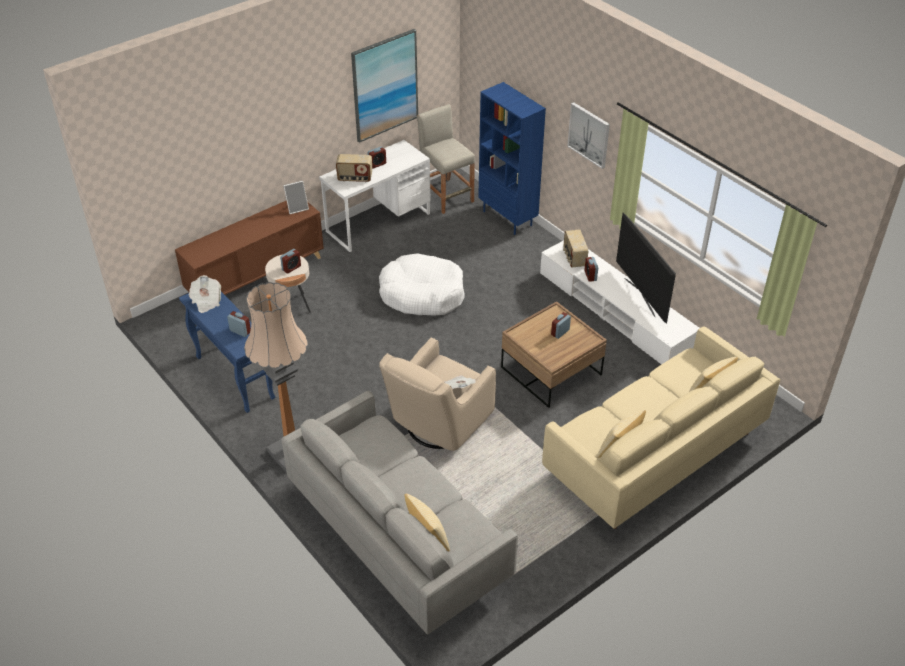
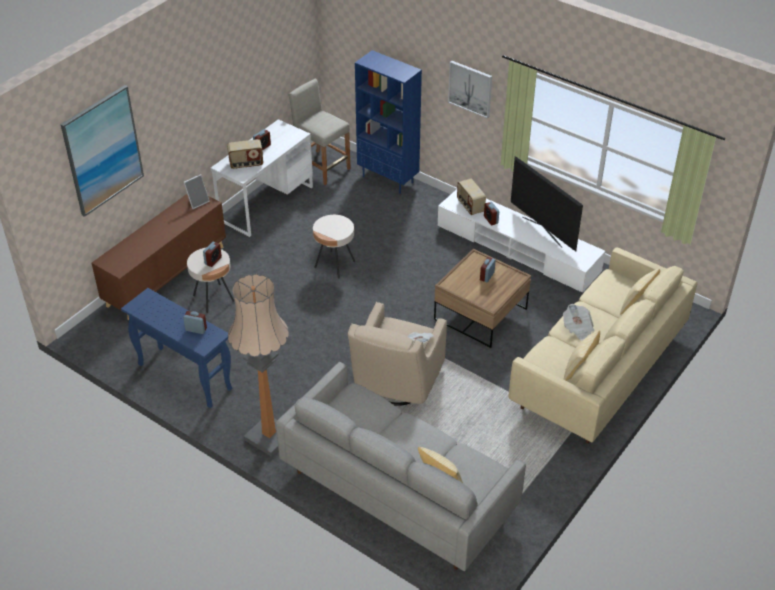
camera: 15 degrees left, 0 degrees up
newspaper [189,275,221,313] -> newspaper moved to [563,304,594,341]
picture [351,29,418,143] -> picture moved to [60,85,144,217]
white dog bed [379,253,465,316] -> beige side table [313,215,355,278]

